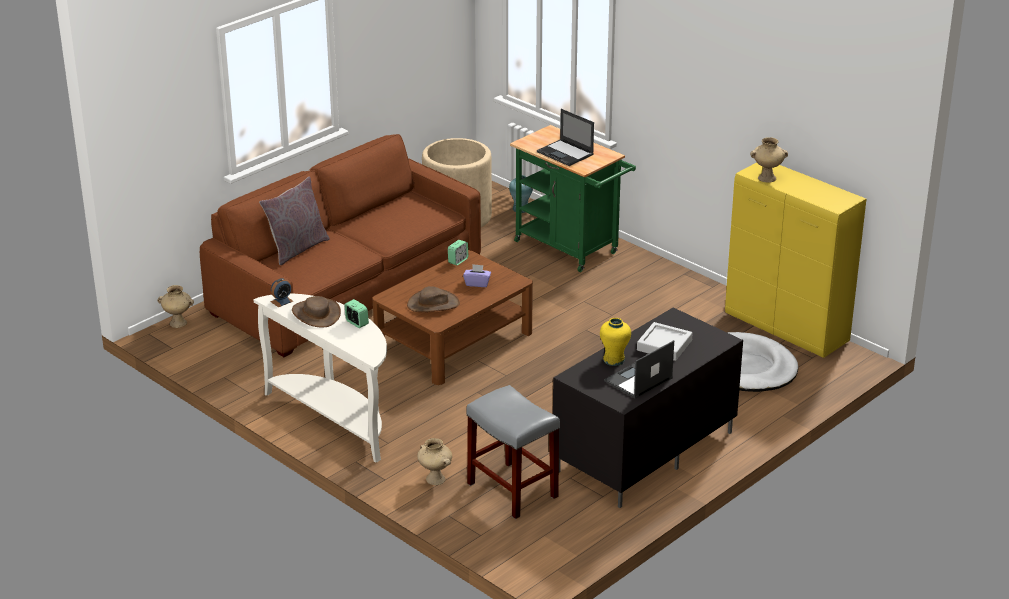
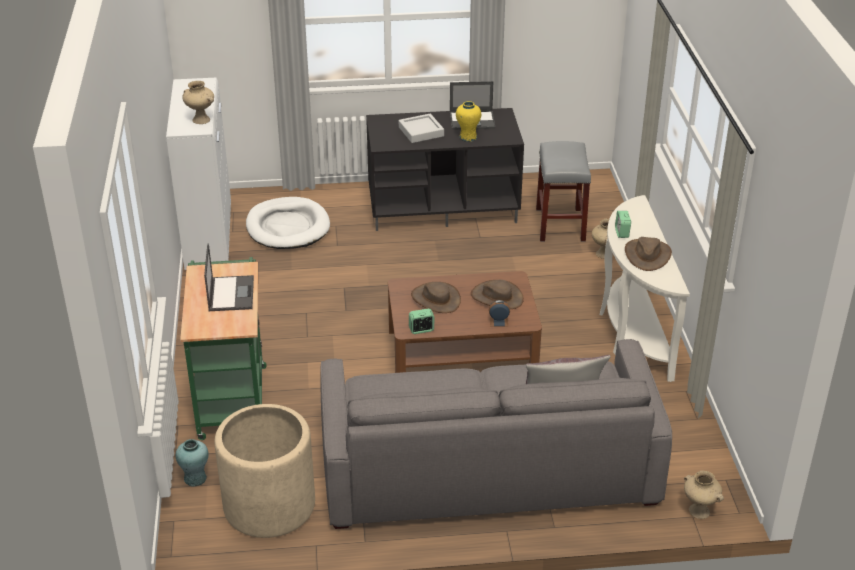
camera: 140 degrees left, 5 degrees up
brown sofa [200,134,481,357] -> grey sofa [321,339,672,529]
alarm clock [270,278,293,307] -> alarm clock moved to [489,300,510,327]
purple tissue box [463,264,491,287] -> brown hat [411,282,461,313]
yellow cabinet [725,162,866,358] -> white cabinet [166,78,231,270]

